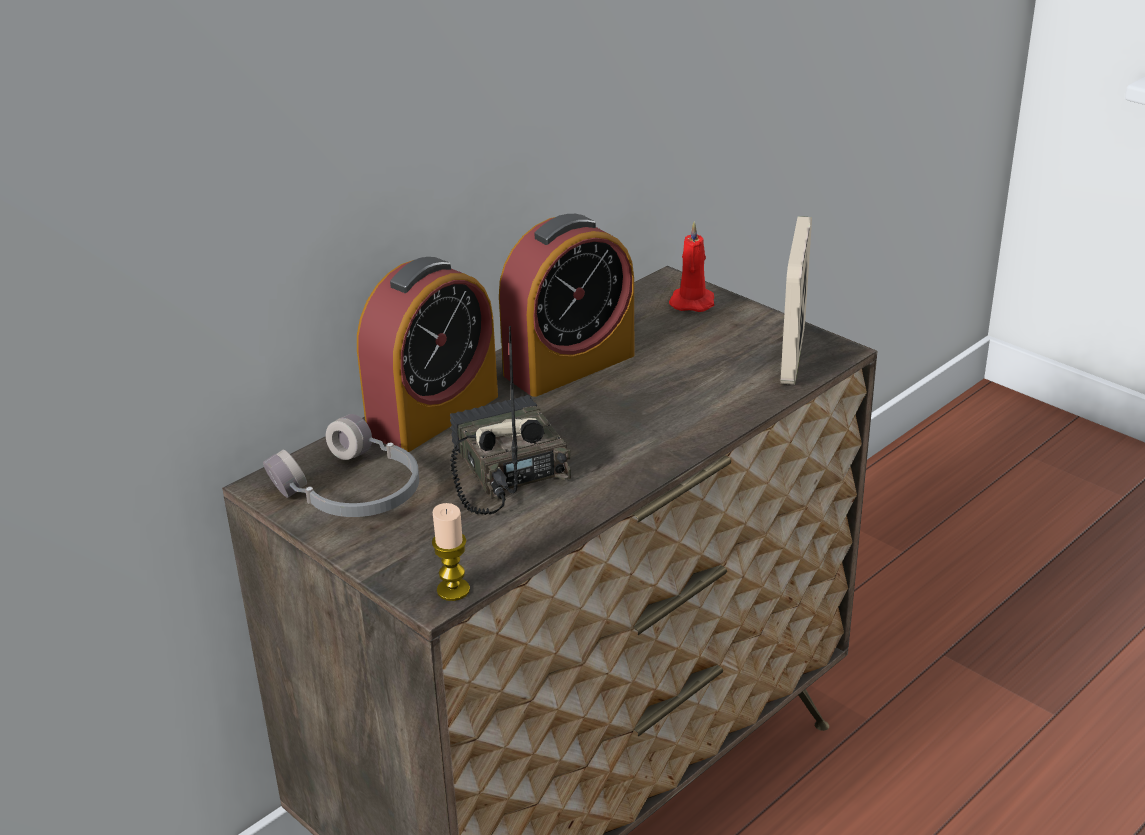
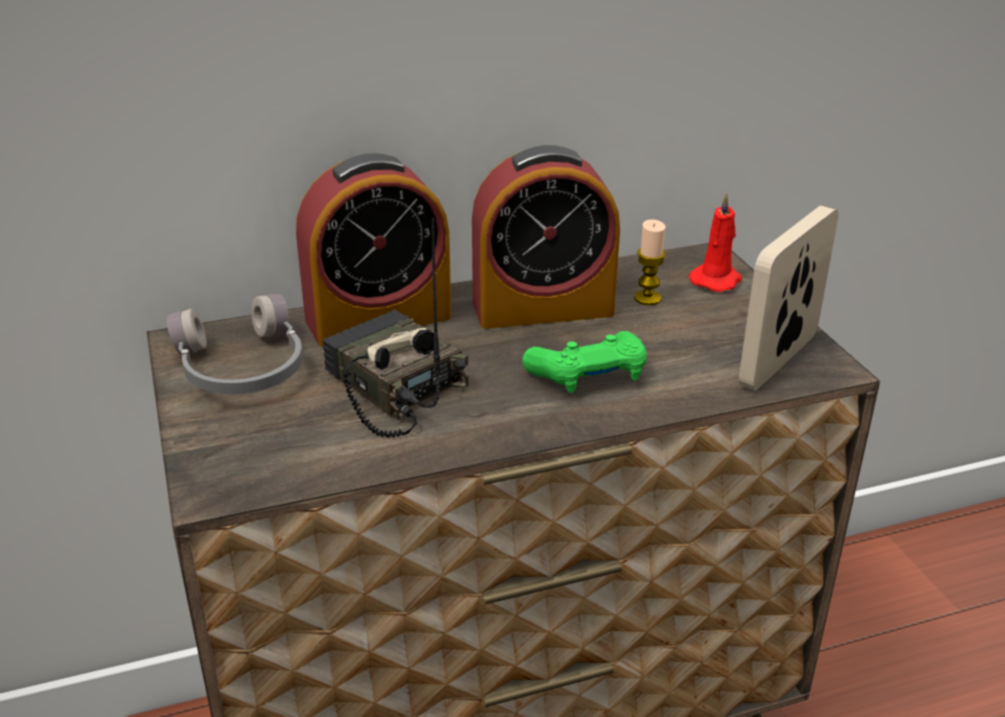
camera: 25 degrees right, 0 degrees up
candle [432,503,470,601] -> candle moved to [634,219,666,305]
radio [450,326,571,515] -> radio turned 45 degrees counterclockwise [322,218,469,438]
none -> green game controller [522,331,647,393]

